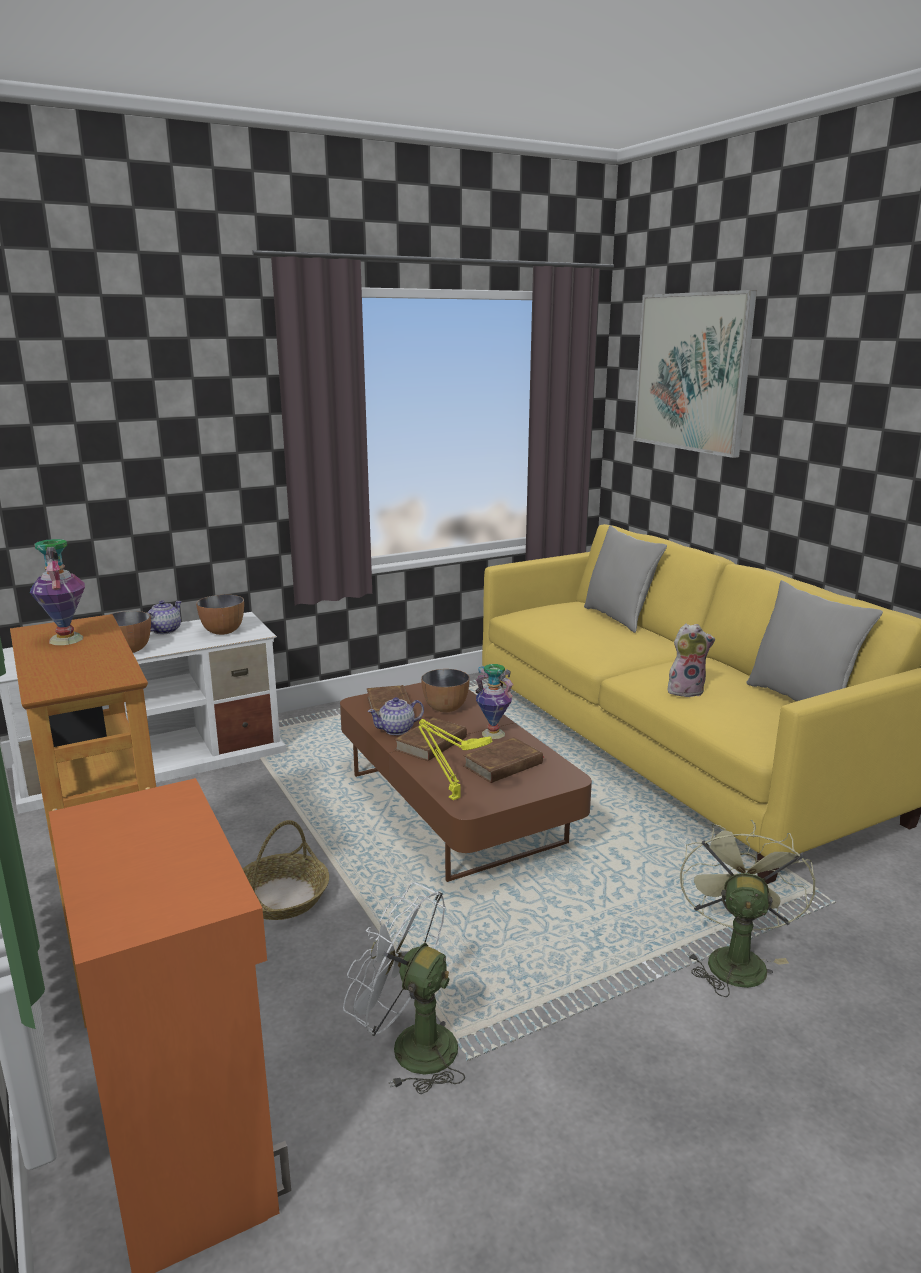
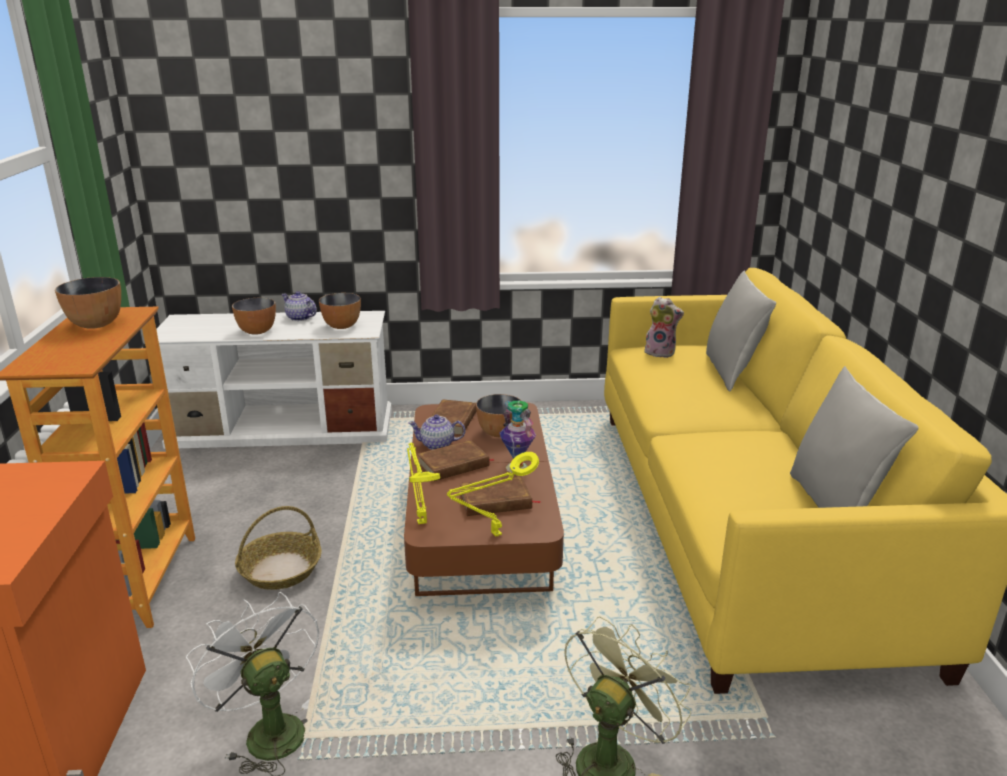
camera: 25 degrees right, 5 degrees up
vase [30,539,85,645] -> bowl [55,277,121,329]
teapot [147,600,182,634] -> teapot turned 105 degrees counterclockwise [281,291,317,321]
picture [633,290,757,458] -> none
plush toy [668,624,715,697] -> plush toy moved to [644,297,684,358]
none -> yellow table lamp [447,452,539,536]

